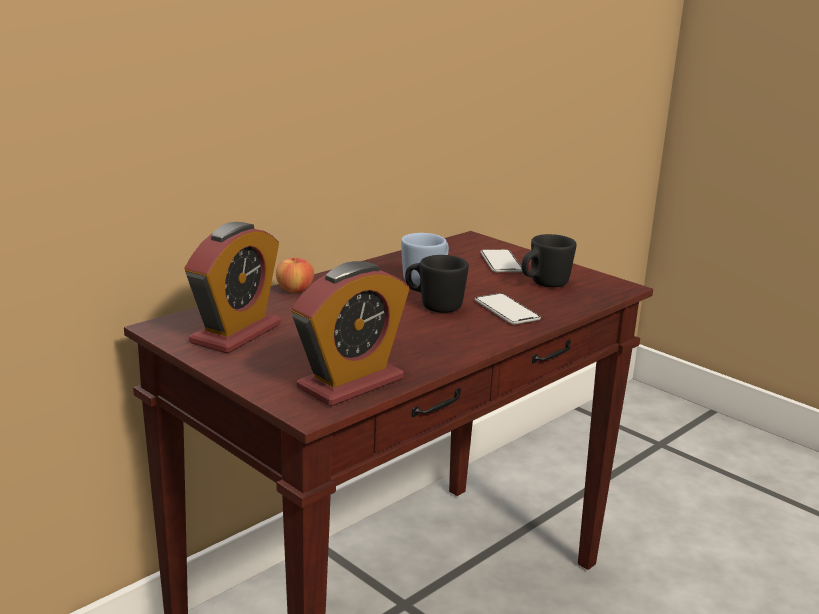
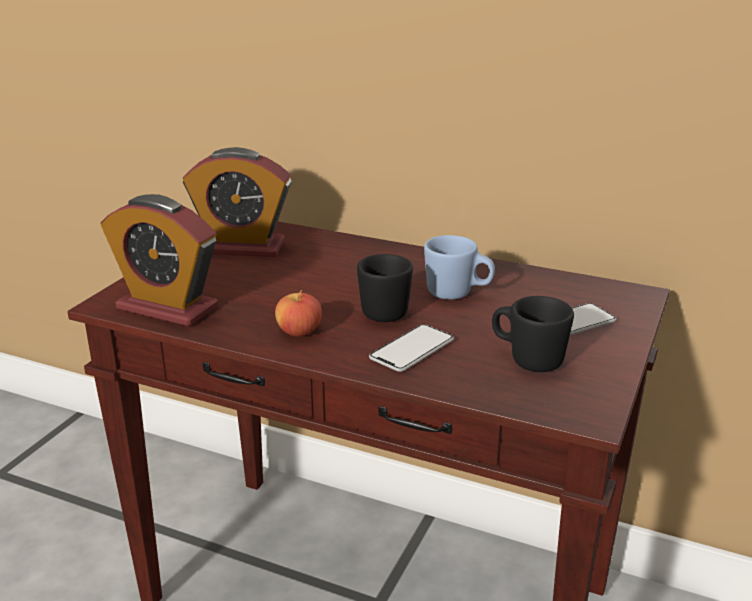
camera: 70 degrees right, 5 degrees up
apple [276,254,314,293] -> apple moved to [275,290,322,336]

